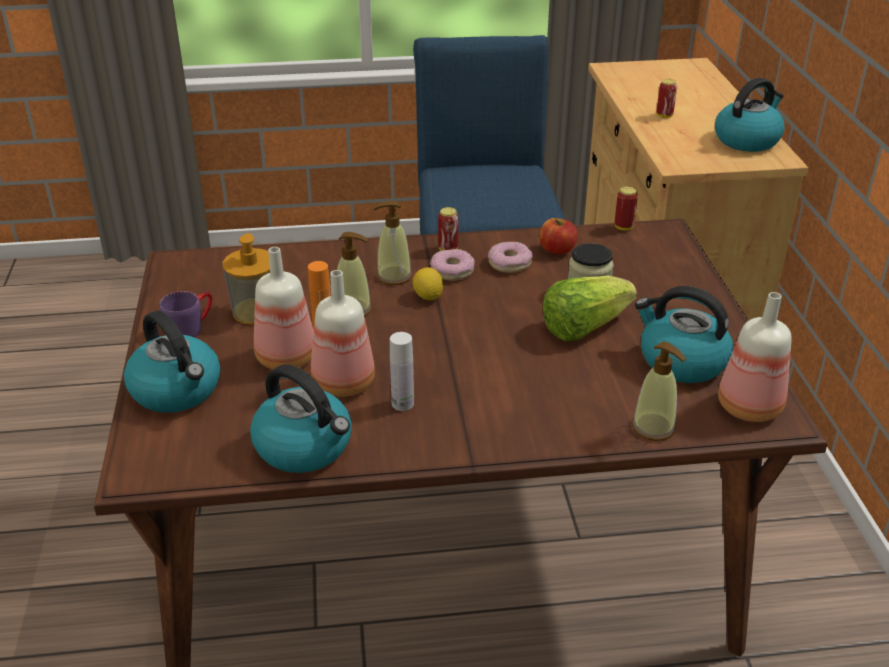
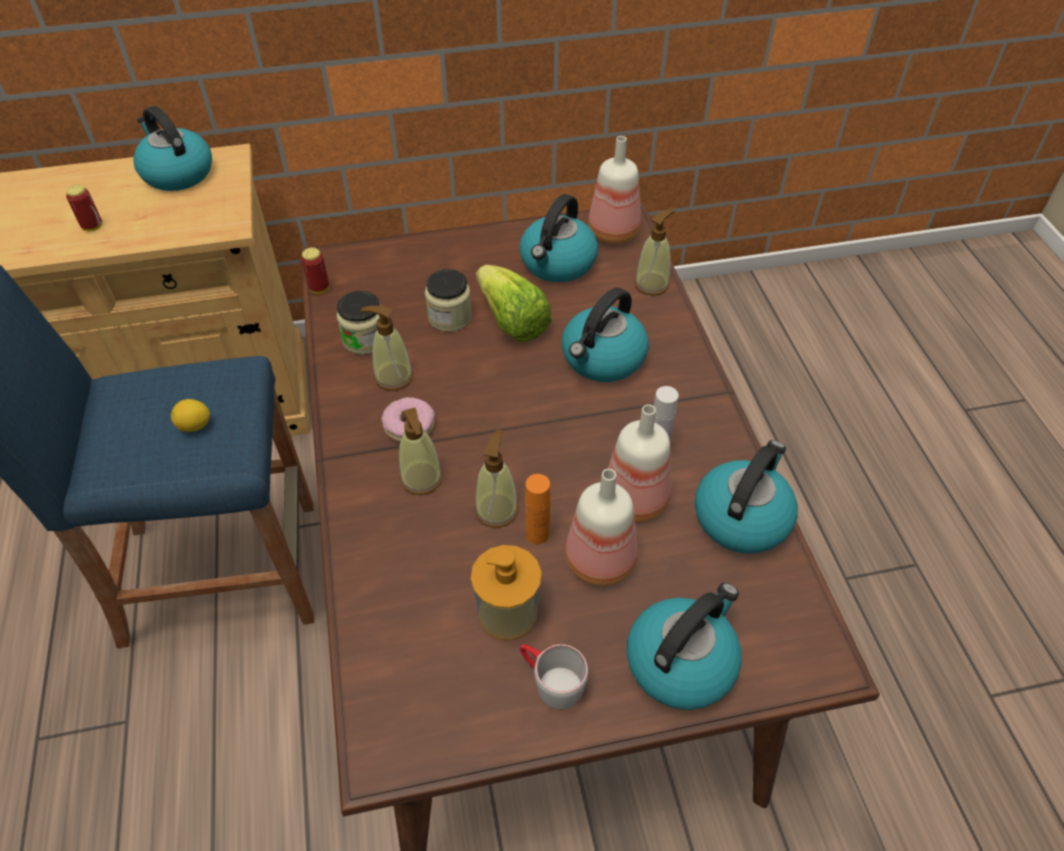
camera: 95 degrees left, 15 degrees up
purple mug [159,291,212,337] -> grey mug [520,644,588,710]
lemon [413,267,443,300] -> lemon moved to [171,399,210,432]
can [438,207,459,251] -> none
donut [488,241,533,273] -> soap dispenser [361,306,413,391]
apple [540,218,578,255] -> jar [337,291,381,355]
none -> kettle [562,287,649,382]

